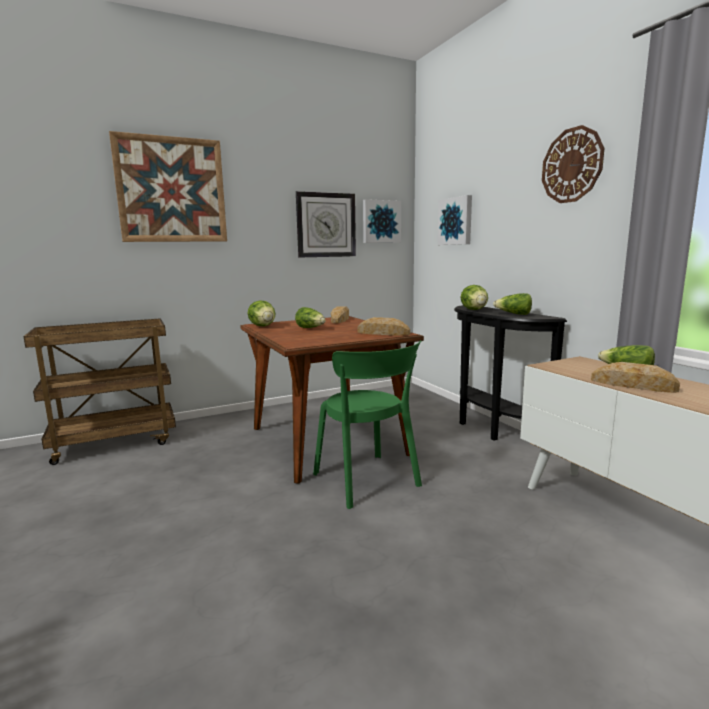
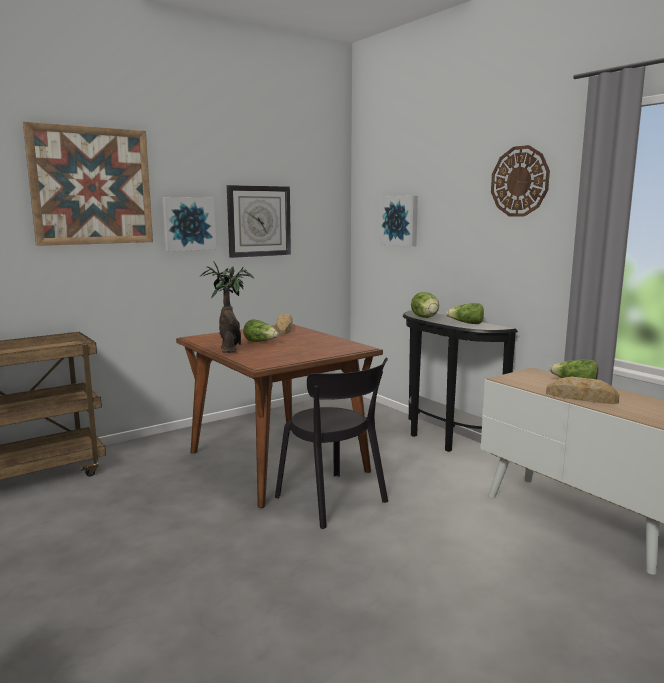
camera: 10 degrees left, 0 degrees up
lettuce [248,300,275,327] -> none
green chair [313,340,422,509] -> black chair [275,357,388,529]
bread [357,317,410,336] -> none
picture [363,199,401,243] -> picture moved to [162,197,216,251]
none -> potted plant [200,261,254,353]

